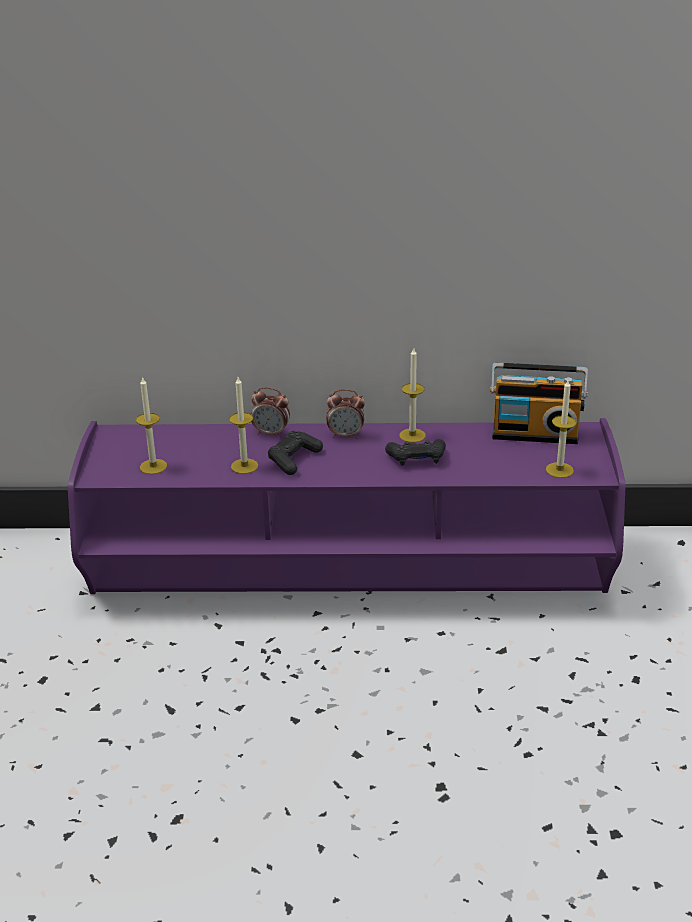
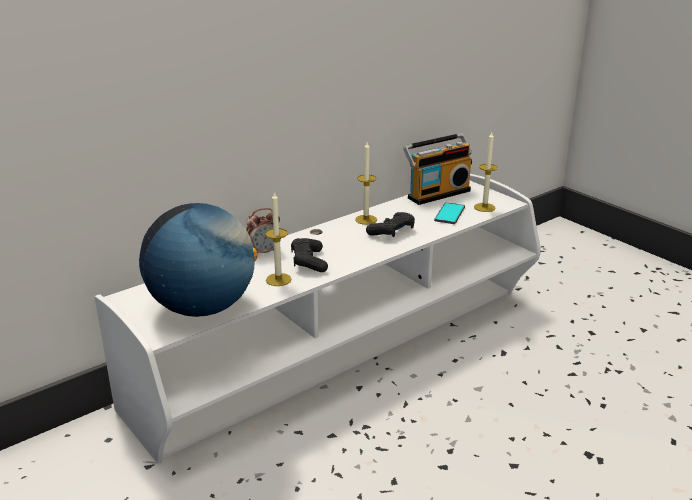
camera: 40 degrees left, 5 degrees down
purple tv stand [68,418,625,594] -> white tv stand [95,174,541,463]
candle [136,376,167,474] -> globe [139,203,258,317]
alarm clock [326,389,365,438] -> none
none -> phone [434,202,465,224]

